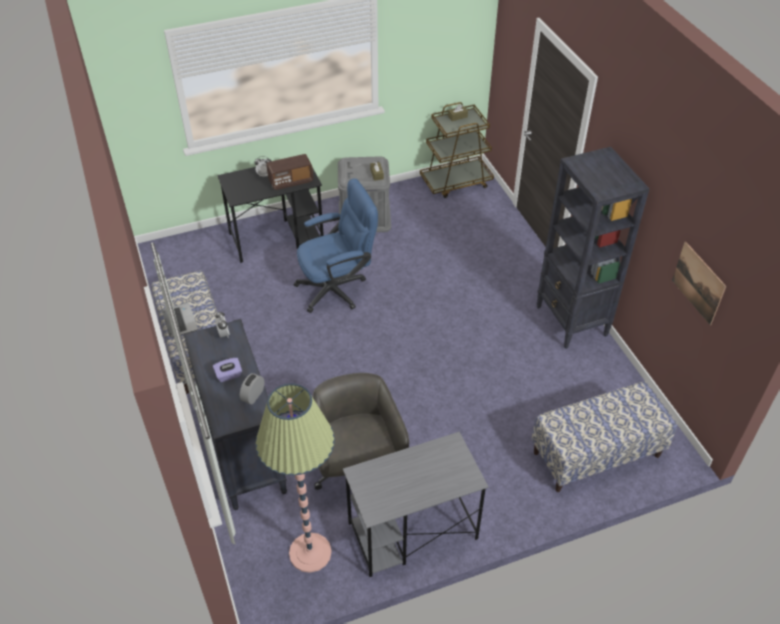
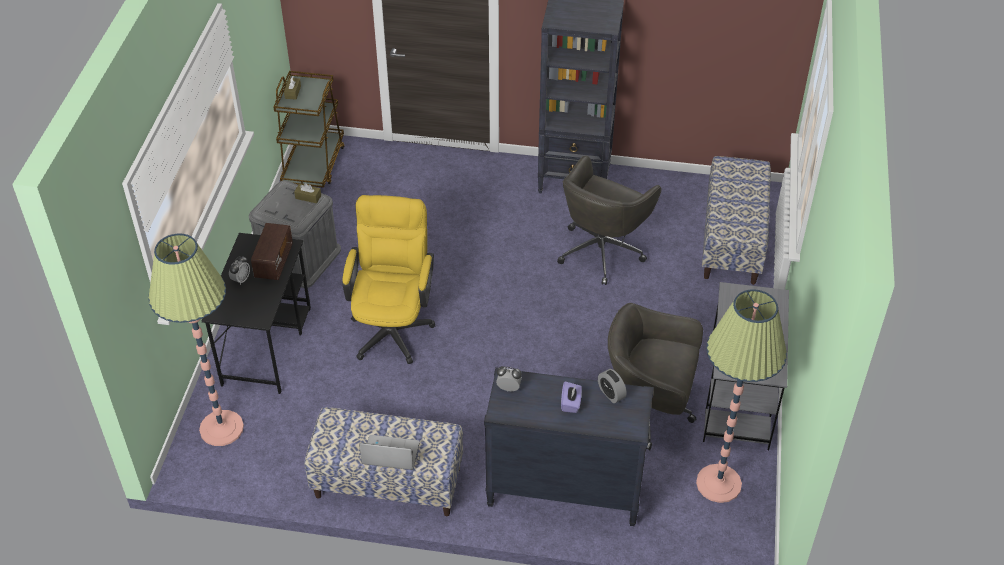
camera: 60 degrees left, 0 degrees up
blue office chair [294,178,378,313] -> yellow office chair [342,195,435,365]
picture [672,242,726,325] -> none
none -> floor lamp [148,233,244,446]
none -> grey office chair [557,156,662,285]

